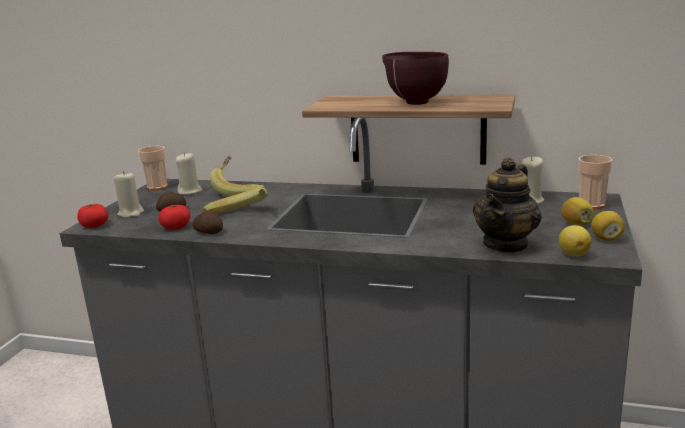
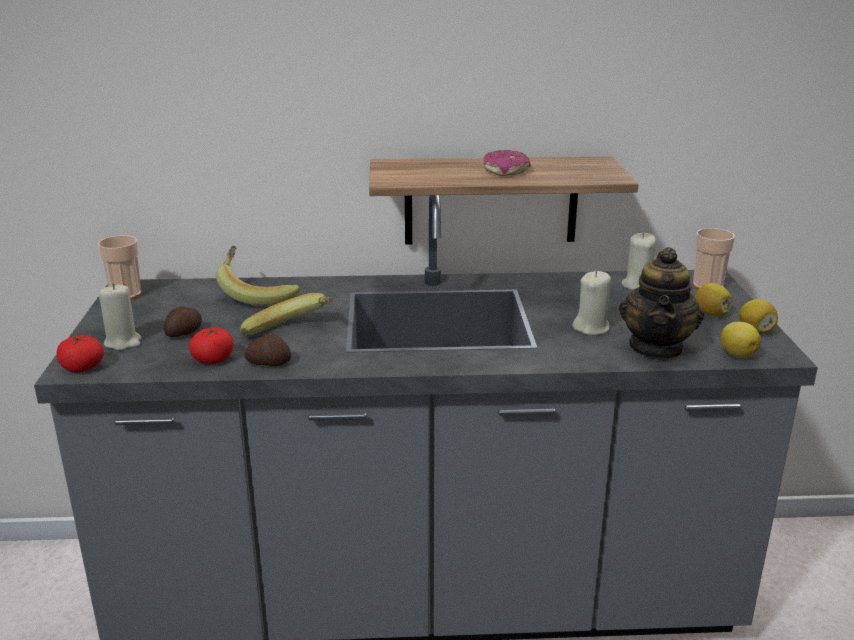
camera: 20 degrees left, 5 degrees up
beige candle [176,152,202,195] -> beige candle moved to [572,271,611,335]
brown bowl [382,52,449,105] -> donut [483,150,531,176]

